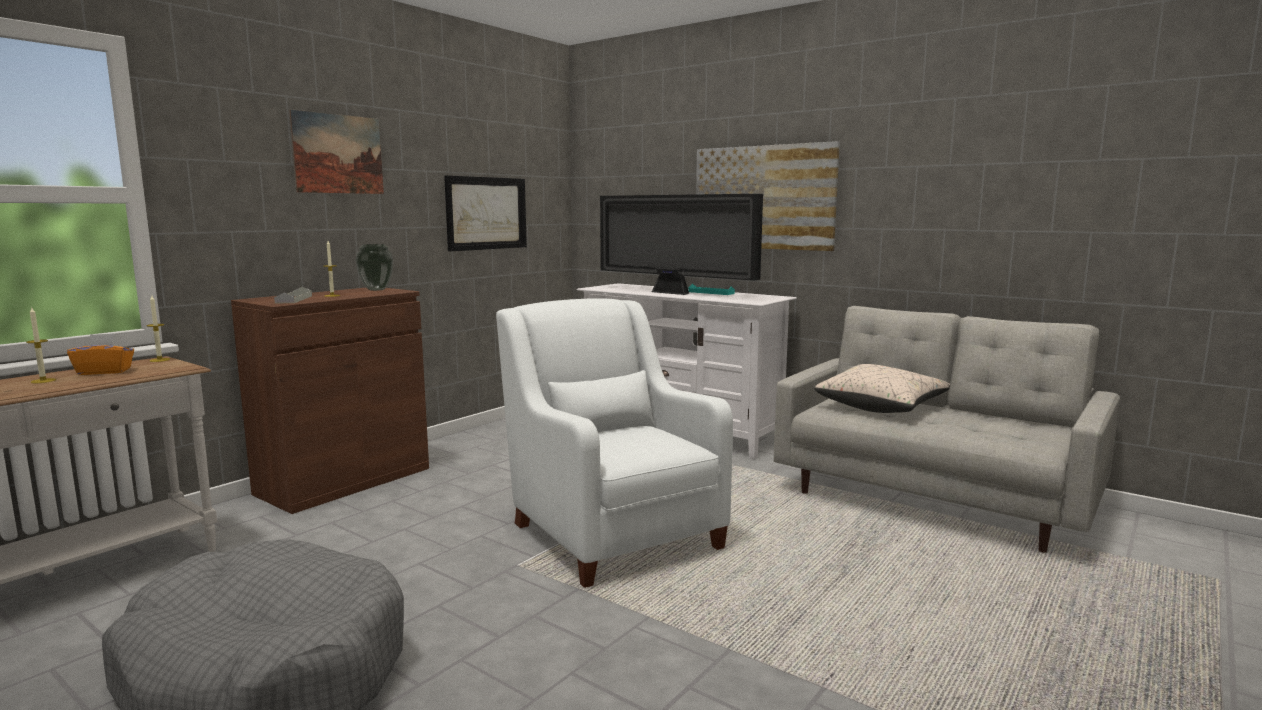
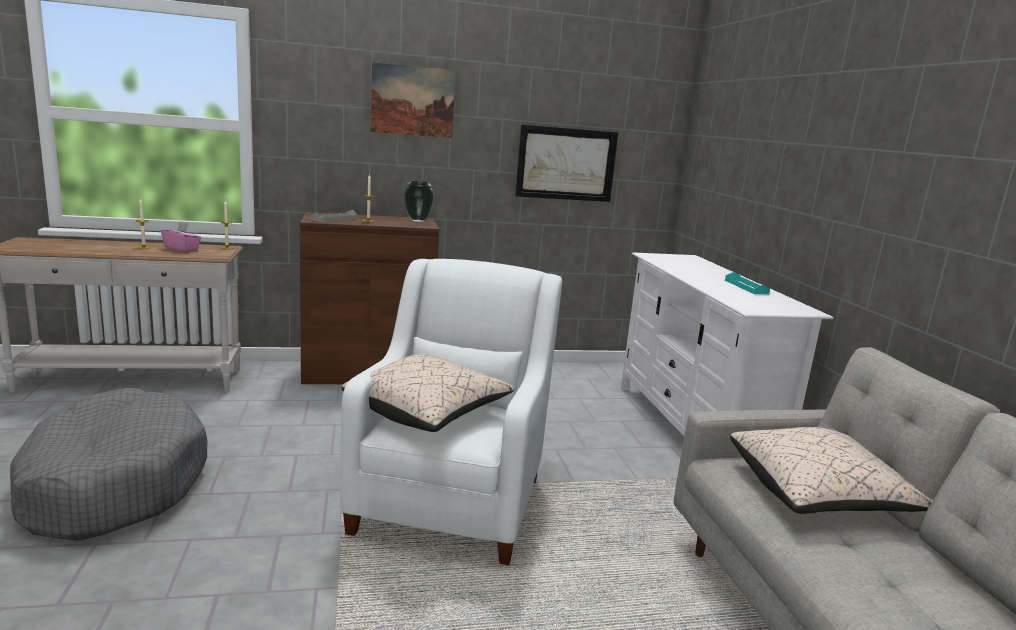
camera: 40 degrees right, 5 degrees up
orange tissue box [67,333,134,375] -> pink tissue box [161,222,201,252]
television [600,194,763,295] -> none
picture [696,141,840,251] -> none
none -> beige pillow [341,355,515,432]

